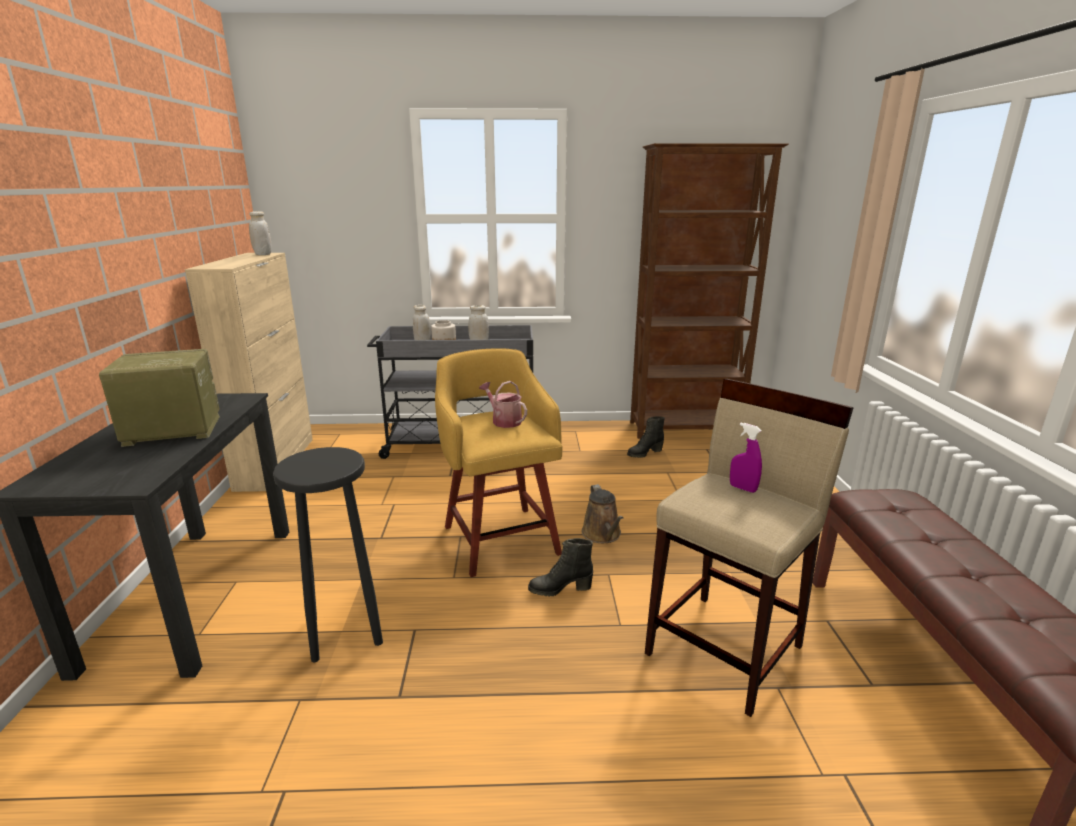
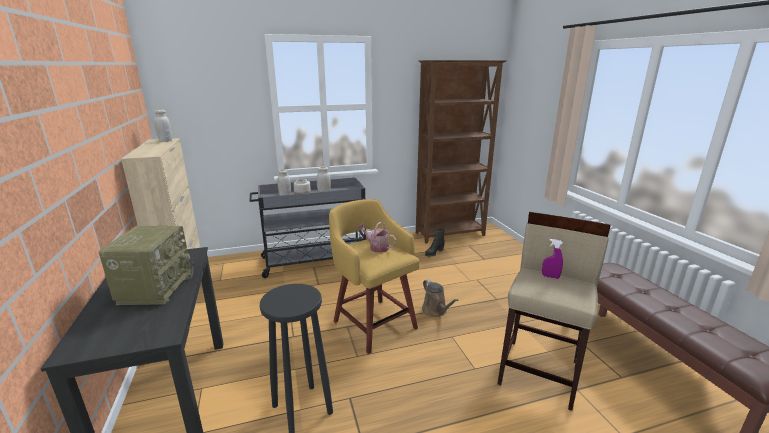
camera: 15 degrees left, 0 degrees up
radio [99,349,220,447] -> radio turned 120 degrees clockwise [98,226,194,305]
black boot [528,538,593,597] -> none

